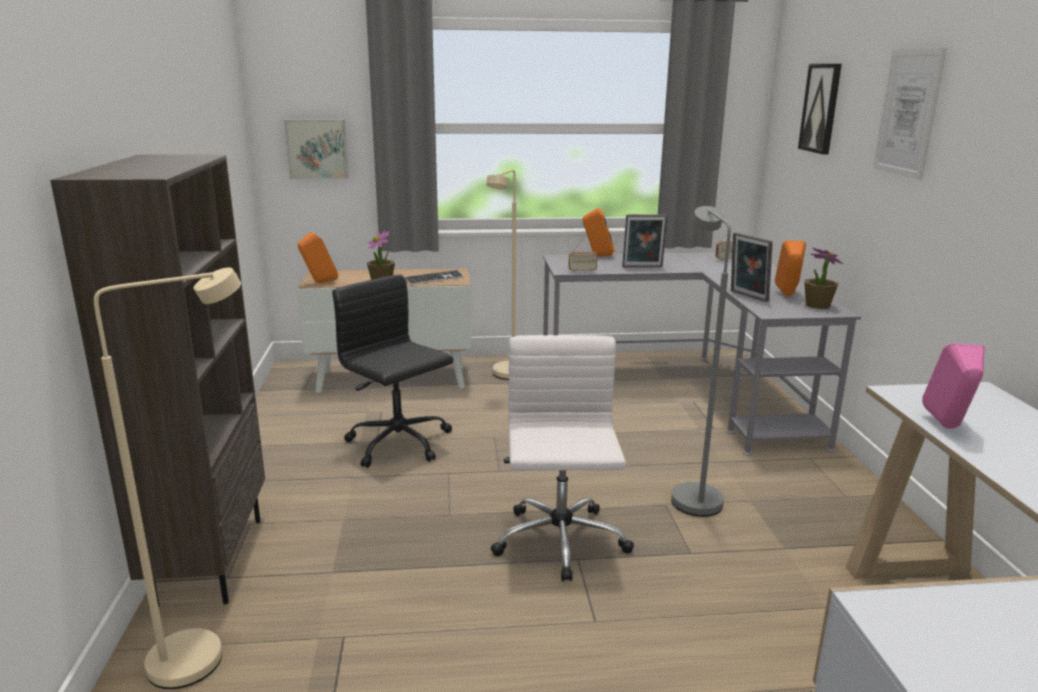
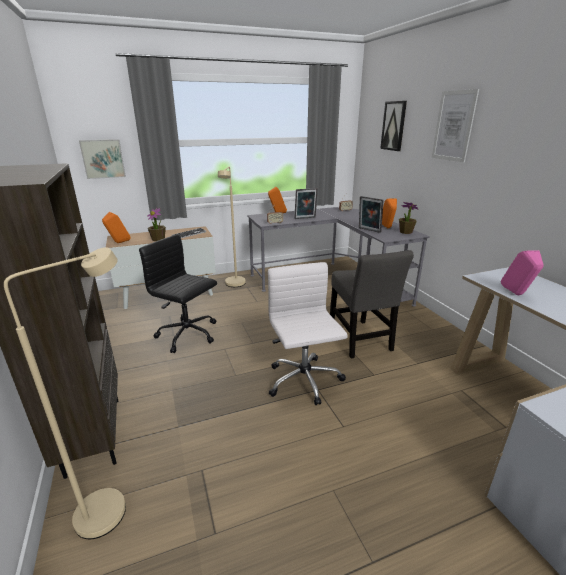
camera: 15 degrees left, 5 degrees up
grey floor lamp [671,206,731,517] -> grey chair [330,250,414,359]

